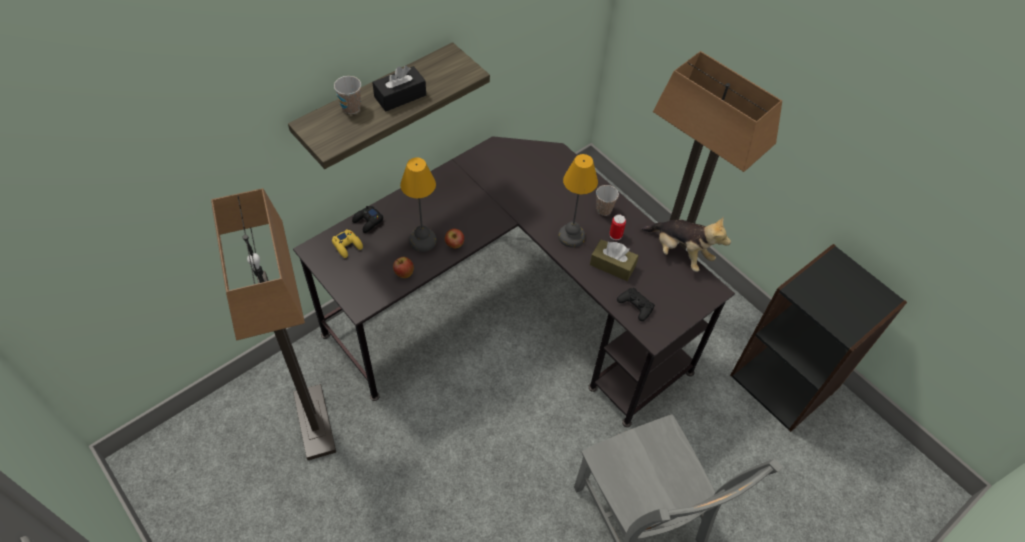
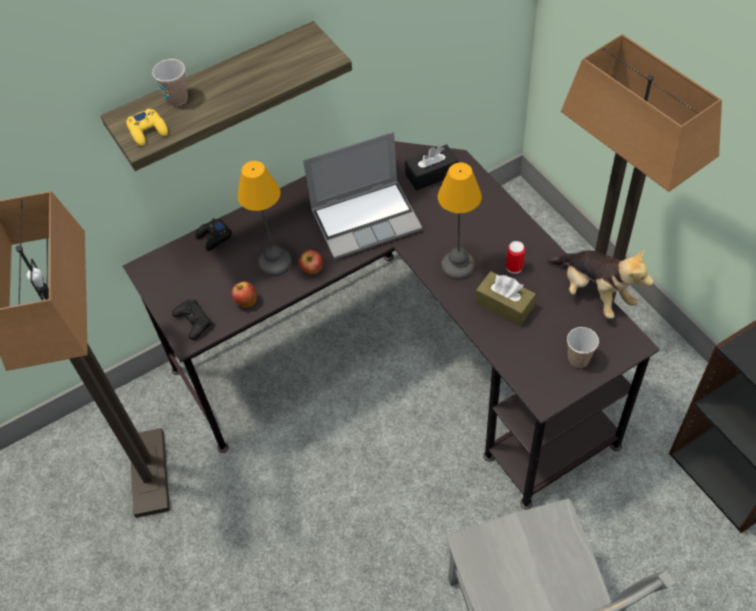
camera: 15 degrees right, 0 degrees up
yellow game controller [332,230,363,258] -> yellow game controller moved to [126,108,168,146]
black tissue box [372,66,426,112] -> black tissue box moved to [405,144,459,190]
cup [596,185,619,216] -> cup moved to [567,327,599,368]
black game controller [617,288,655,321] -> black game controller moved to [172,300,213,340]
none -> laptop [303,132,422,259]

